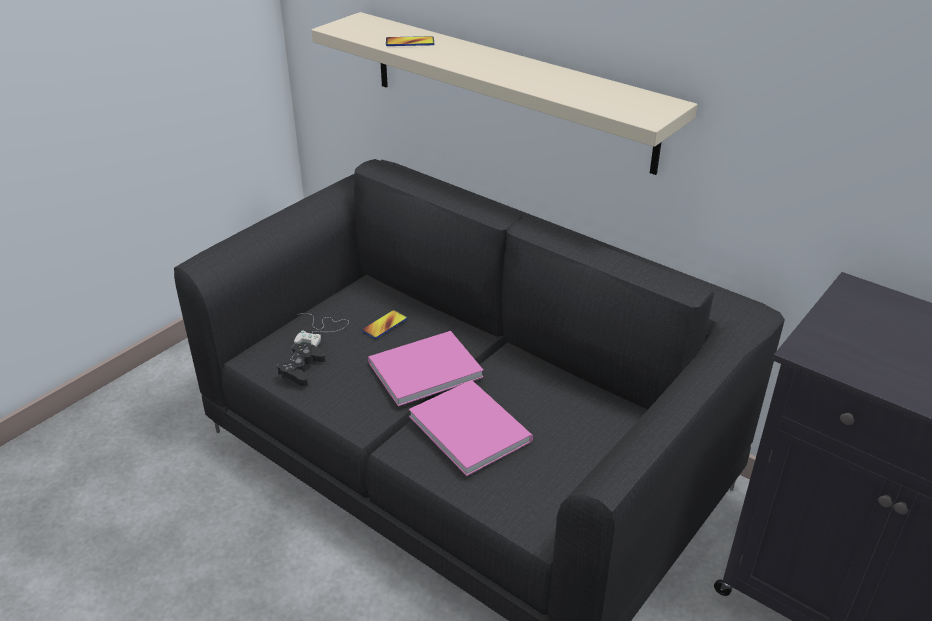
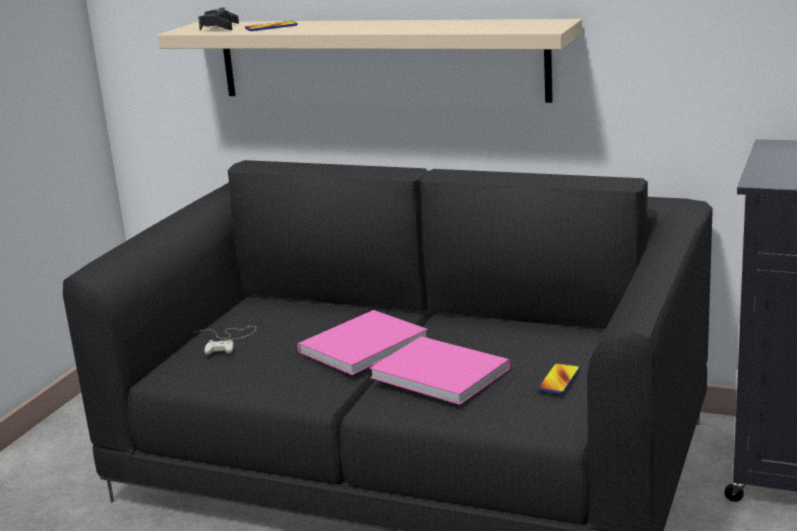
camera: 15 degrees left, 15 degrees down
black game controller [277,343,325,386] -> black game controller moved to [198,7,239,31]
phone [361,310,407,339] -> phone moved to [537,363,580,394]

